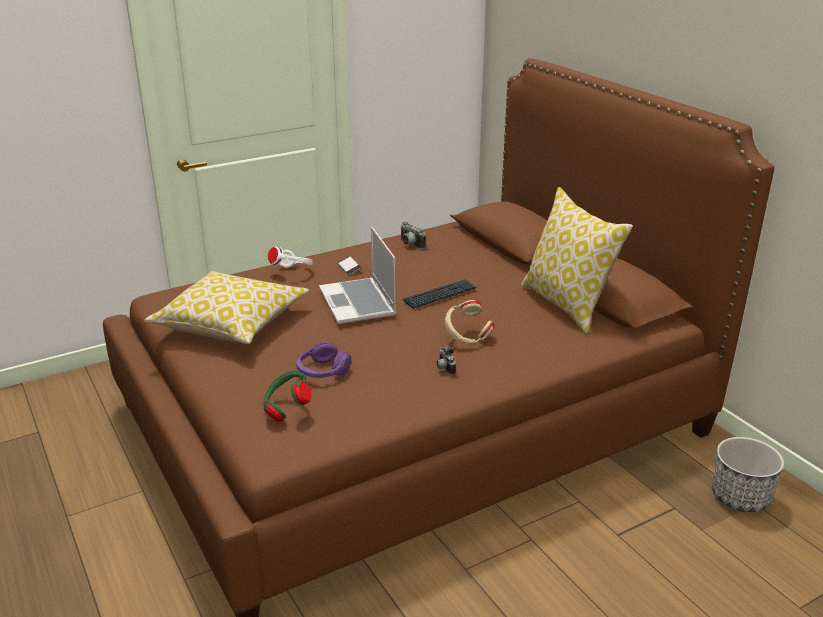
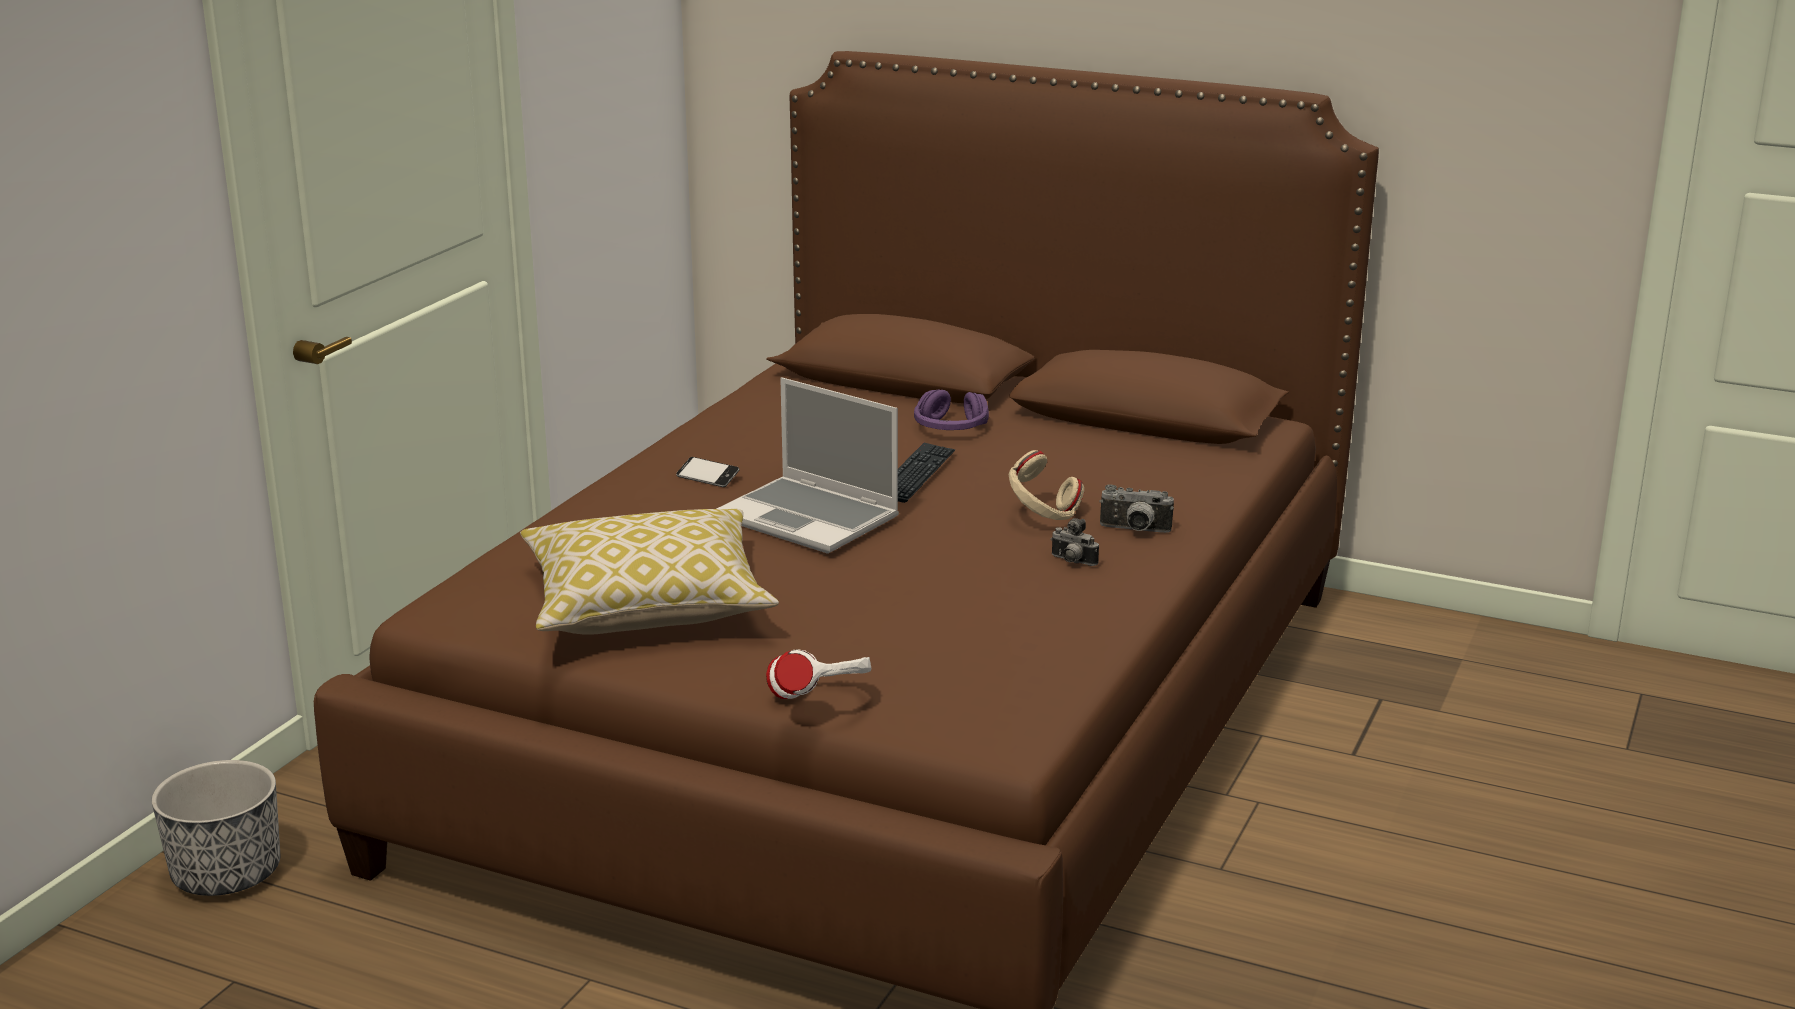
camera: 35 degrees left, 5 degrees down
green headphones [263,371,312,422] -> none
white headphones [268,246,313,268] -> white headphones moved to [766,649,871,699]
purple headphones [296,342,351,378] -> purple headphones moved to [914,389,989,430]
camera [400,222,426,249] -> camera moved to [1100,485,1174,533]
pillow [521,187,633,333] -> none
planter [712,437,784,512] -> planter moved to [151,760,280,896]

